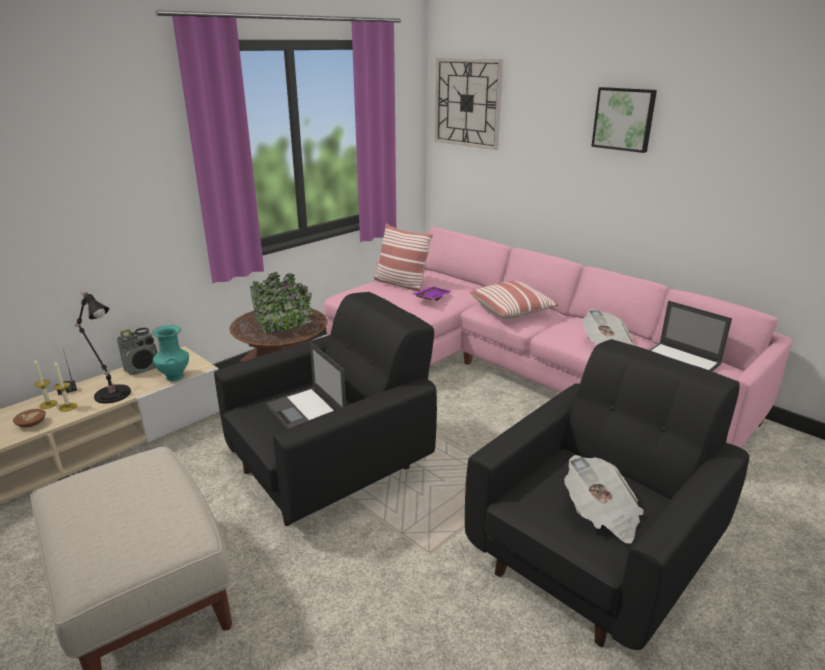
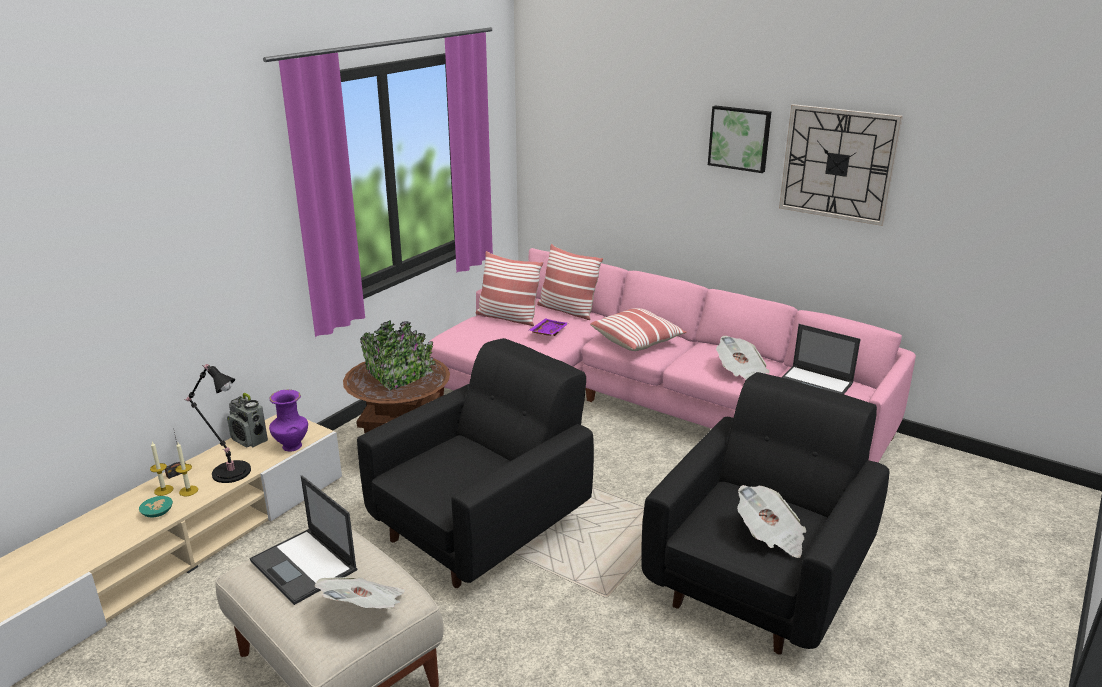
camera: 10 degrees left, 0 degrees up
brown bowl [13,409,46,427] -> turquoise bowl [139,496,173,518]
radio [117,328,157,375] -> radio turned 90 degrees clockwise [227,393,268,448]
turquoise vase [152,325,189,381] -> purple vase [269,389,308,452]
laptop [265,342,346,429] -> laptop moved to [250,475,357,605]
wall clock [435,58,503,150] -> wall clock moved to [779,104,903,226]
none -> newspaper [315,577,406,609]
none -> pillow [537,244,603,320]

